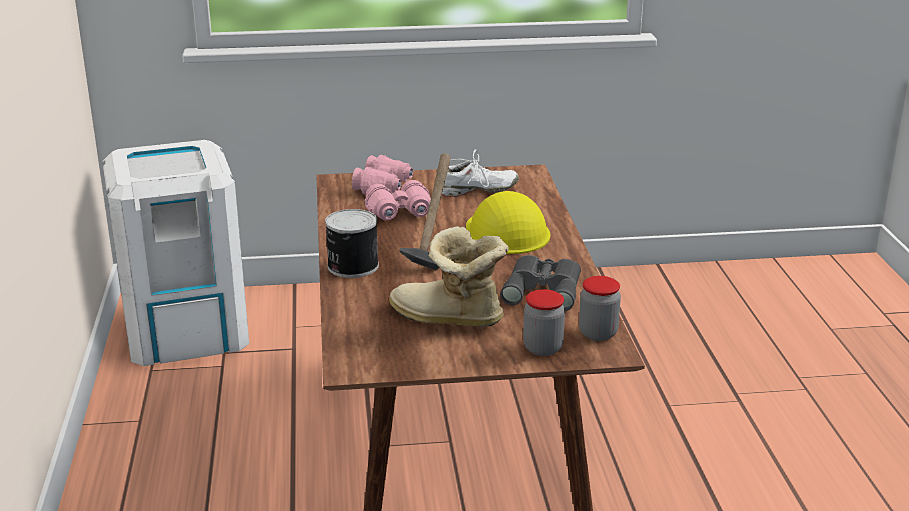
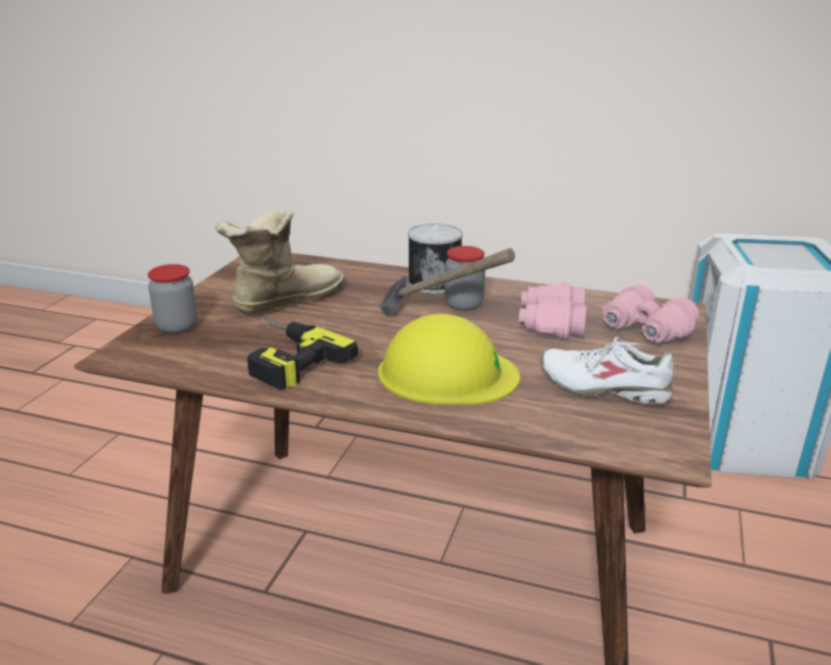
camera: 115 degrees right, 0 degrees up
white shoe [442,150,519,197] -> white shoe turned 105 degrees clockwise [540,337,674,405]
grey binoculars [500,255,581,311] -> power drill [247,316,358,390]
jar [579,276,621,341] -> jar moved to [445,246,485,311]

